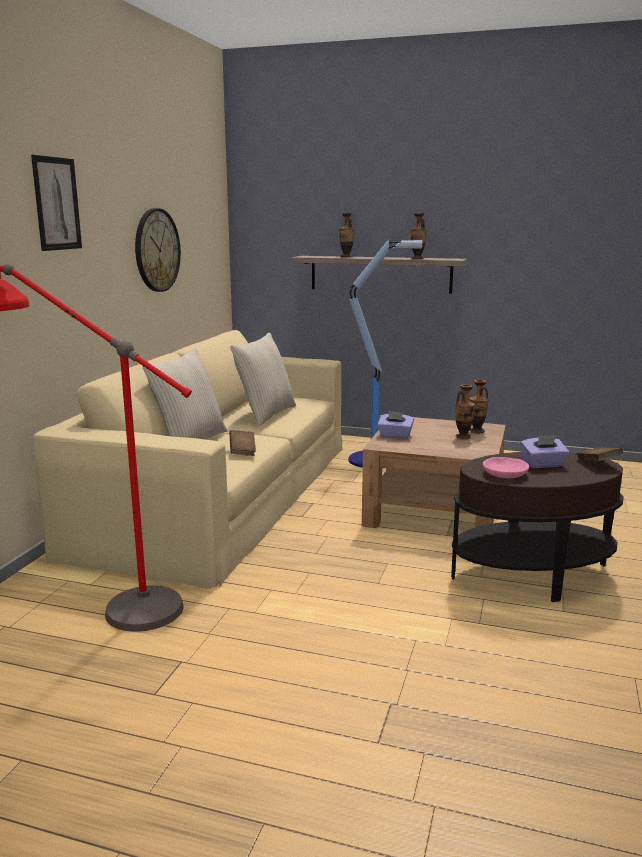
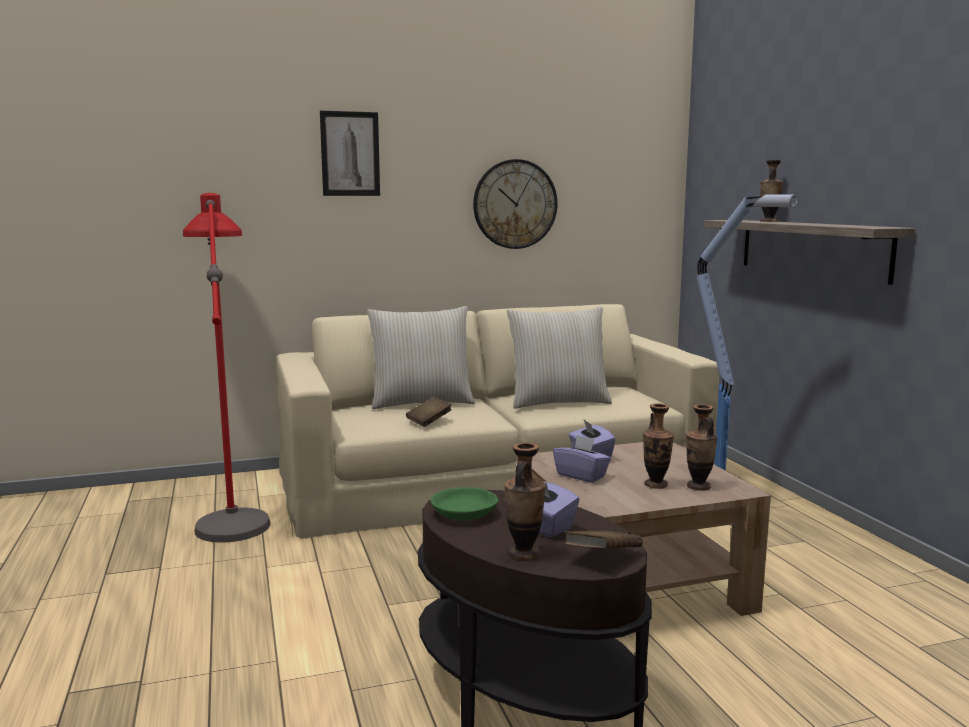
camera: 55 degrees right, 5 degrees down
vase [411,213,427,259] -> vase moved to [504,443,545,560]
pink bowl [483,457,529,478] -> green bowl [431,487,498,520]
none -> purple tissue box [553,435,611,483]

